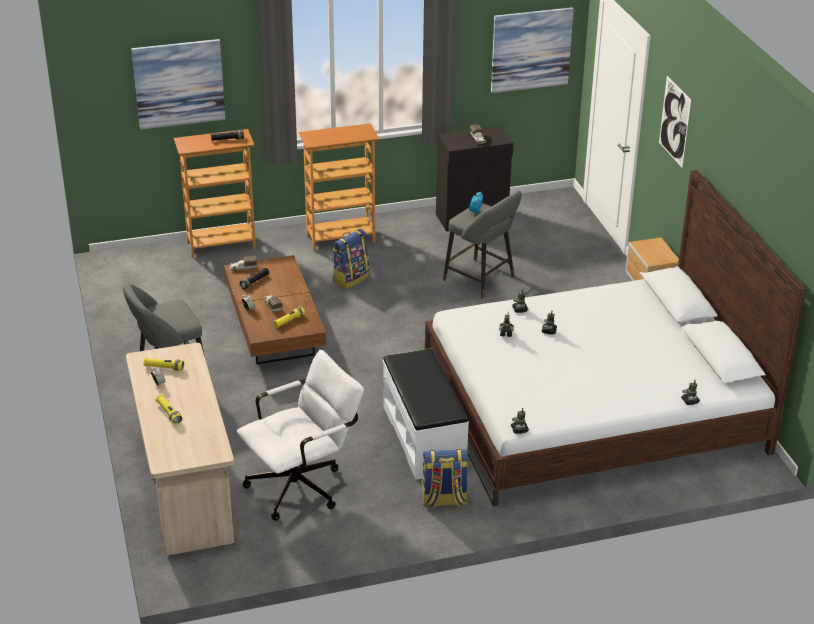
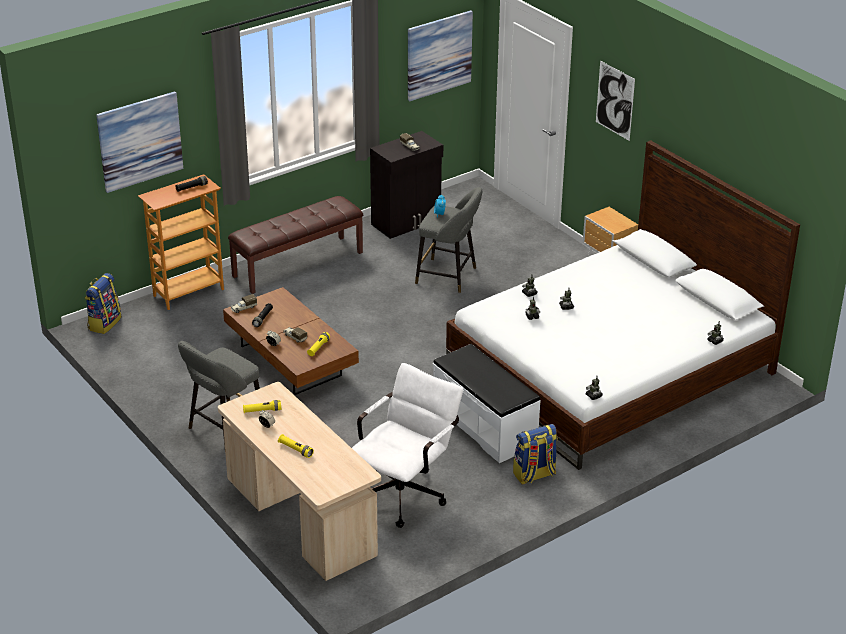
camera: 20 degrees left, 0 degrees up
bookcase [298,123,379,251] -> brown bench [228,196,364,294]
backpack [333,229,369,289] -> backpack moved to [85,273,121,334]

